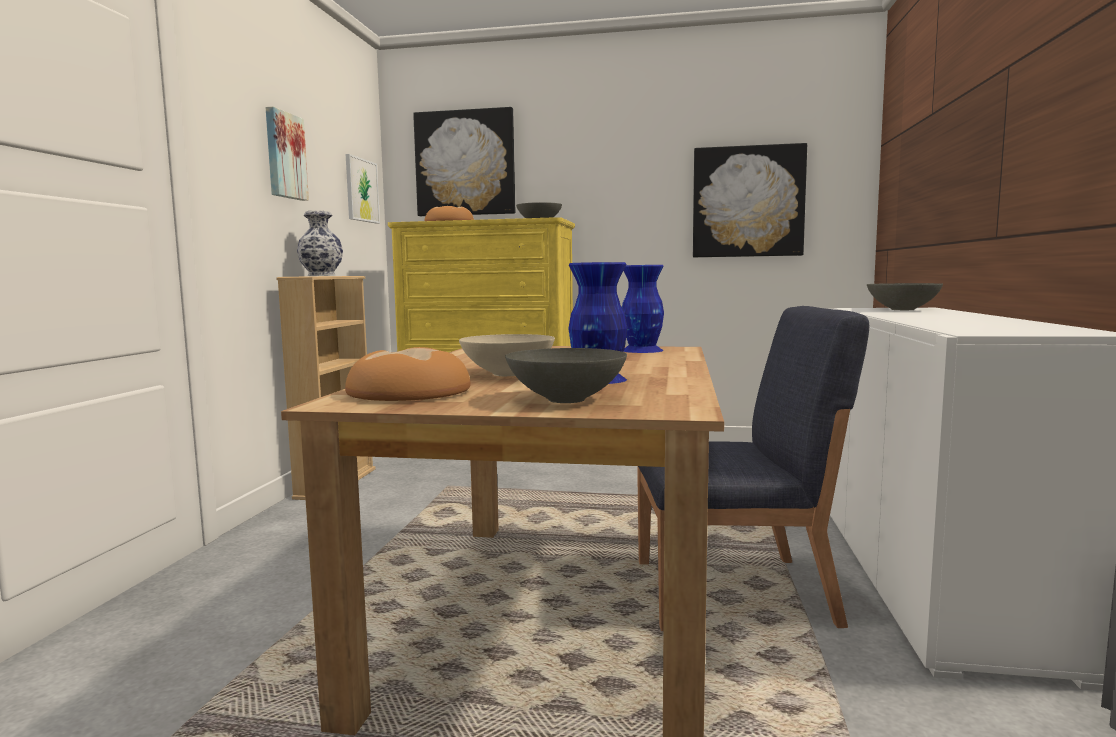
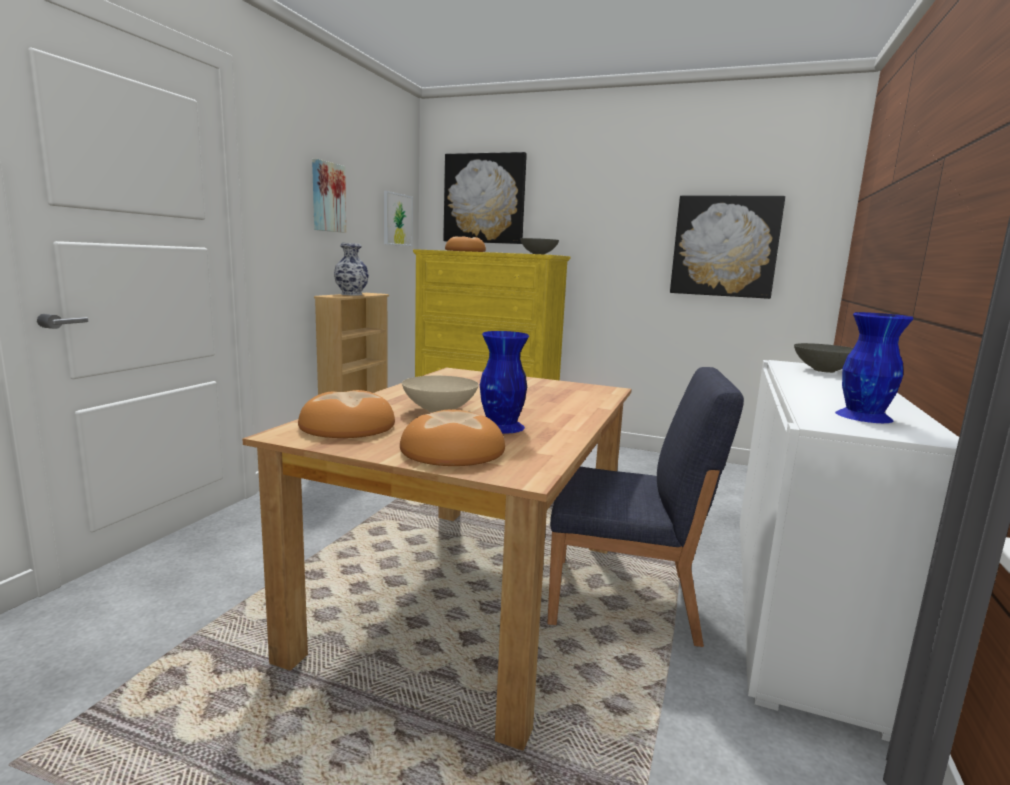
camera: 10 degrees right, 5 degrees up
grey bowl [505,348,627,403] -> bread [400,410,505,466]
blue vase [622,265,664,353] -> blue vase moved to [835,312,914,423]

